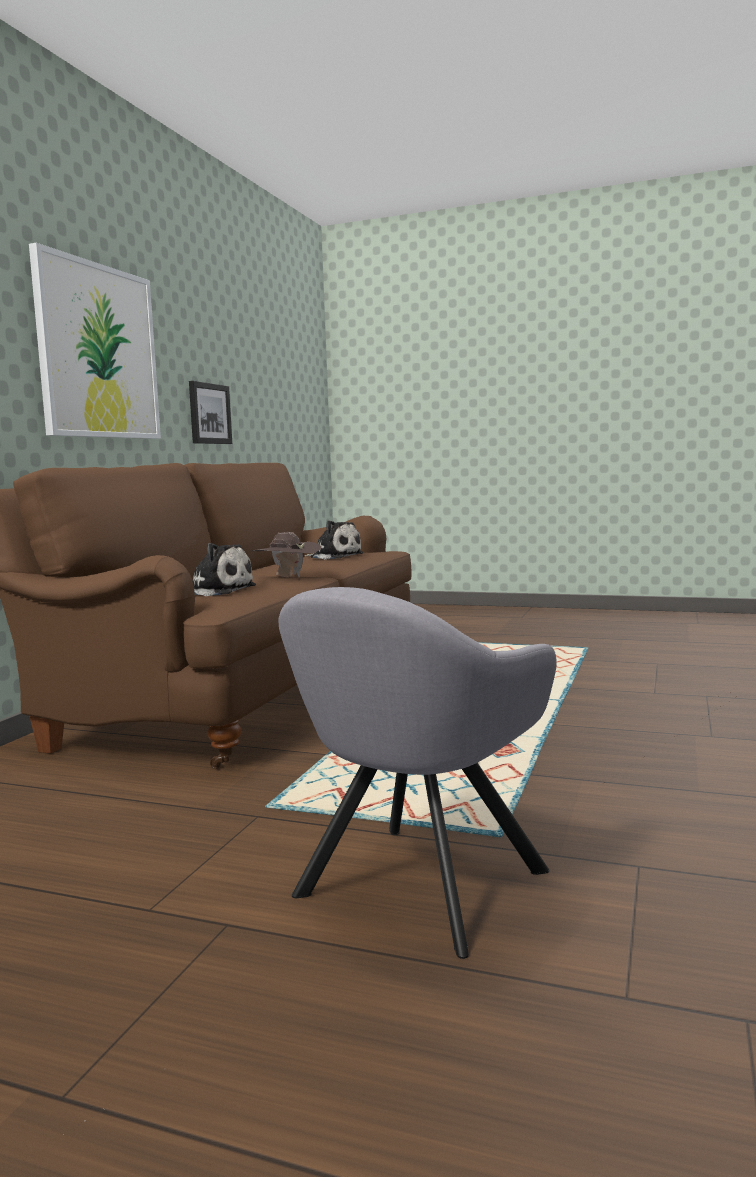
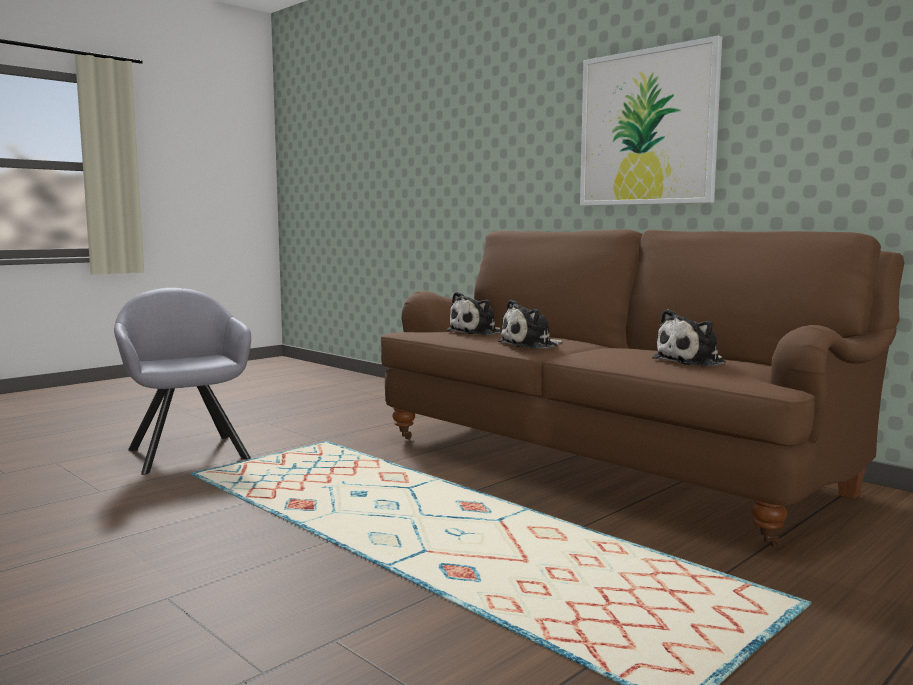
camera: 115 degrees right, 0 degrees up
picture [189,381,232,444] -> none
brown hat [252,532,322,578] -> plush toy [498,299,563,349]

